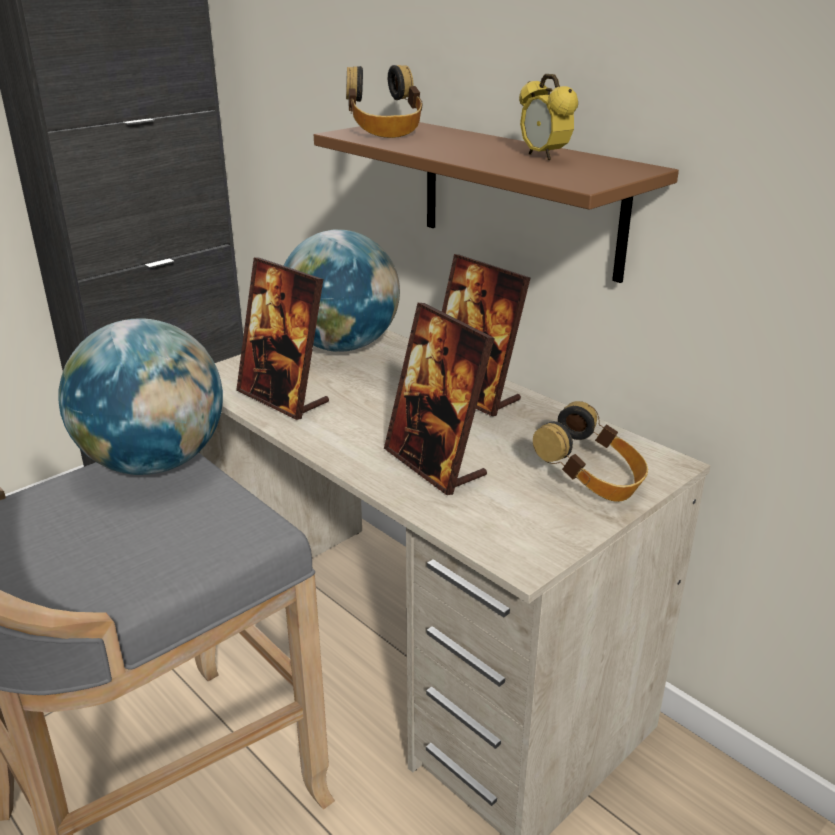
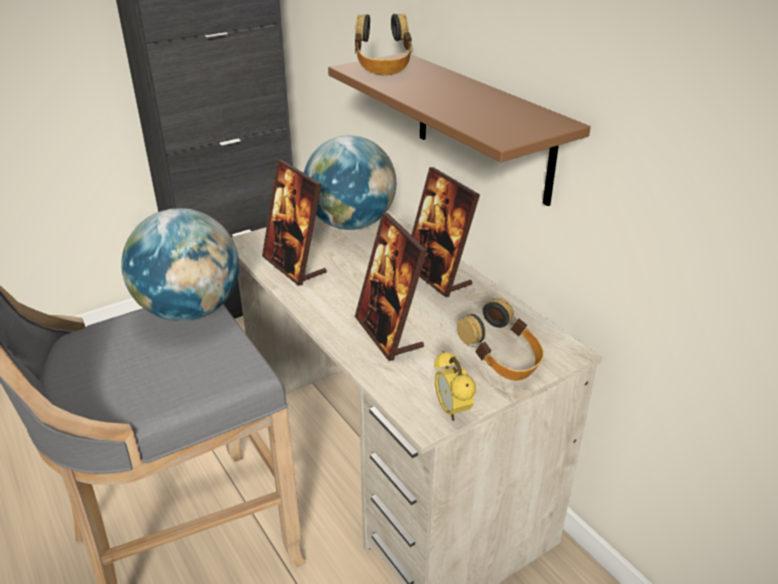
camera: 10 degrees right, 5 degrees up
alarm clock [519,74,578,160] -> alarm clock moved to [434,351,476,421]

